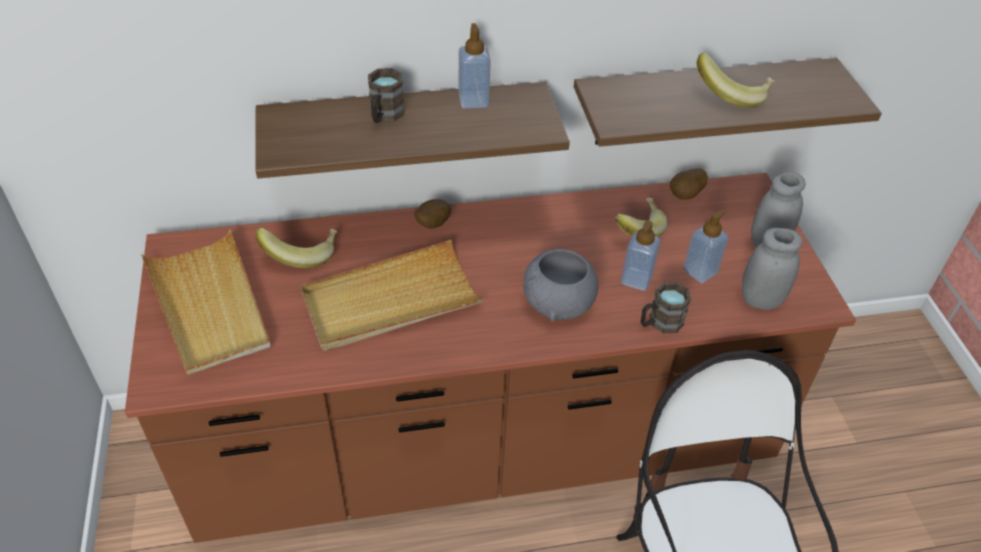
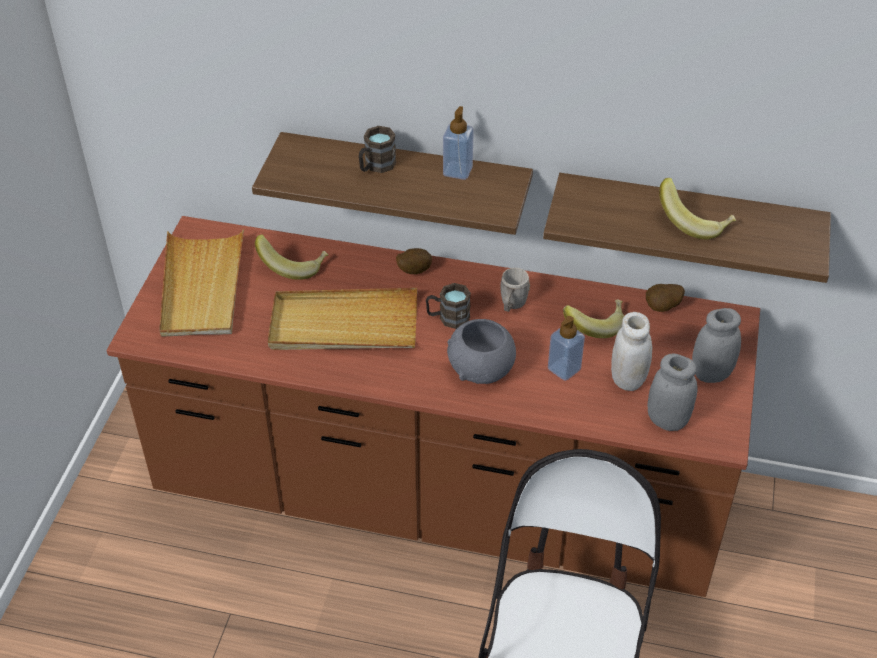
camera: 25 degrees right, 0 degrees up
brown mug [641,282,691,333] -> brown mug moved to [426,283,471,329]
soap dispenser [683,210,729,283] -> white jar [611,312,652,391]
none -> grey mug [500,268,530,312]

